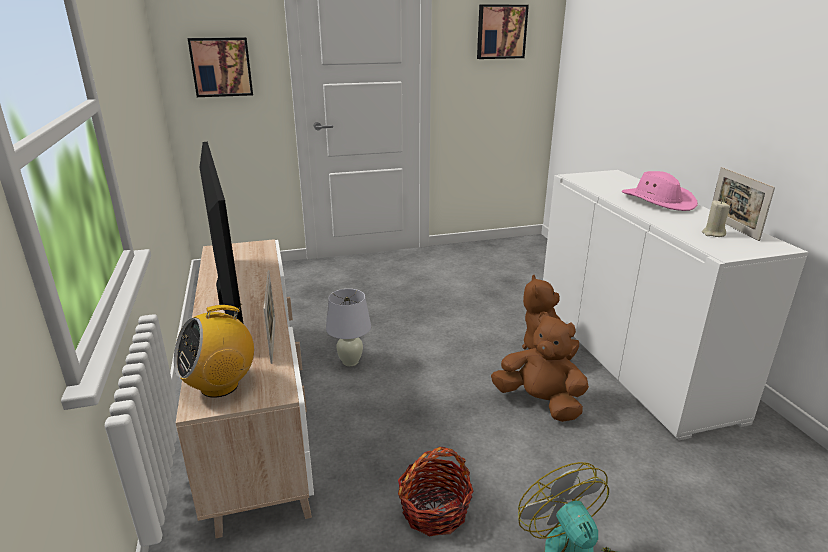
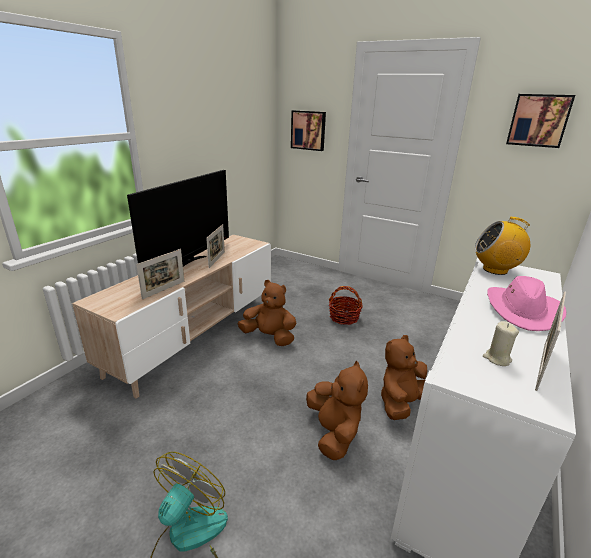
camera: 45 degrees right, 0 degrees up
radio [174,304,254,398] -> radio moved to [475,217,530,275]
white table lamp [326,289,371,366] -> brown plush toy [237,280,297,346]
basket [398,447,474,536] -> basket moved to [329,286,363,325]
none -> picture frame [206,224,225,268]

